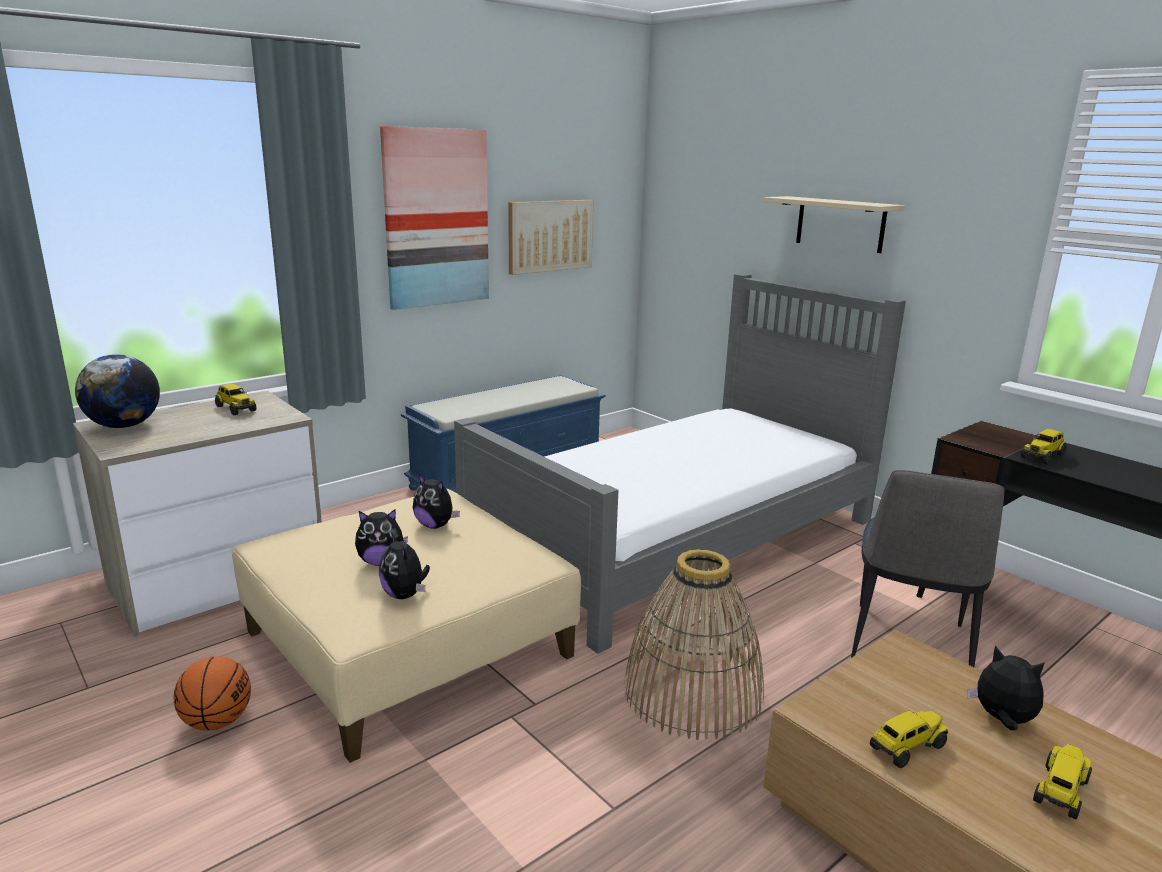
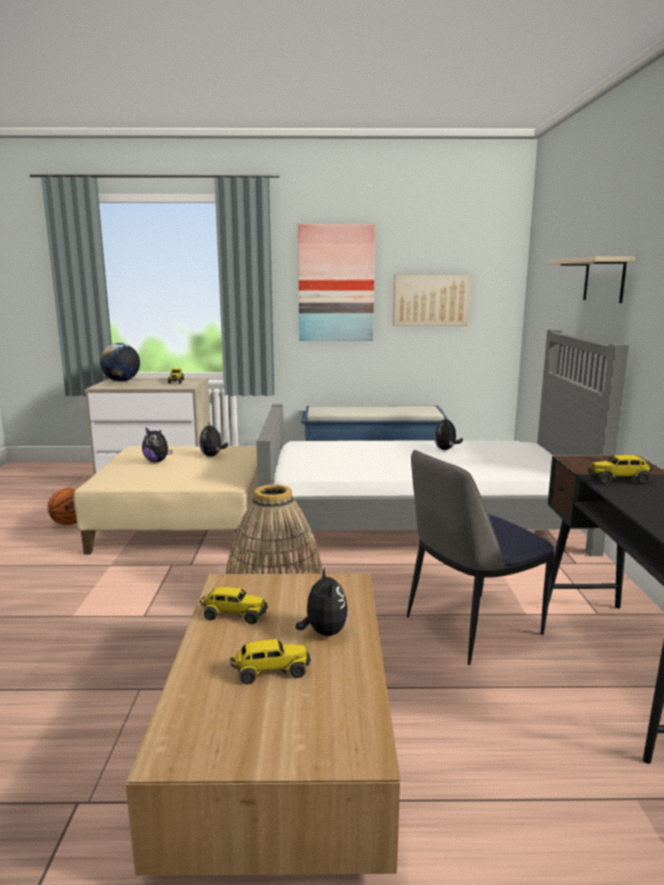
camera: 40 degrees right, 5 degrees down
plush toy [379,532,430,599] -> plush toy moved to [434,416,463,450]

